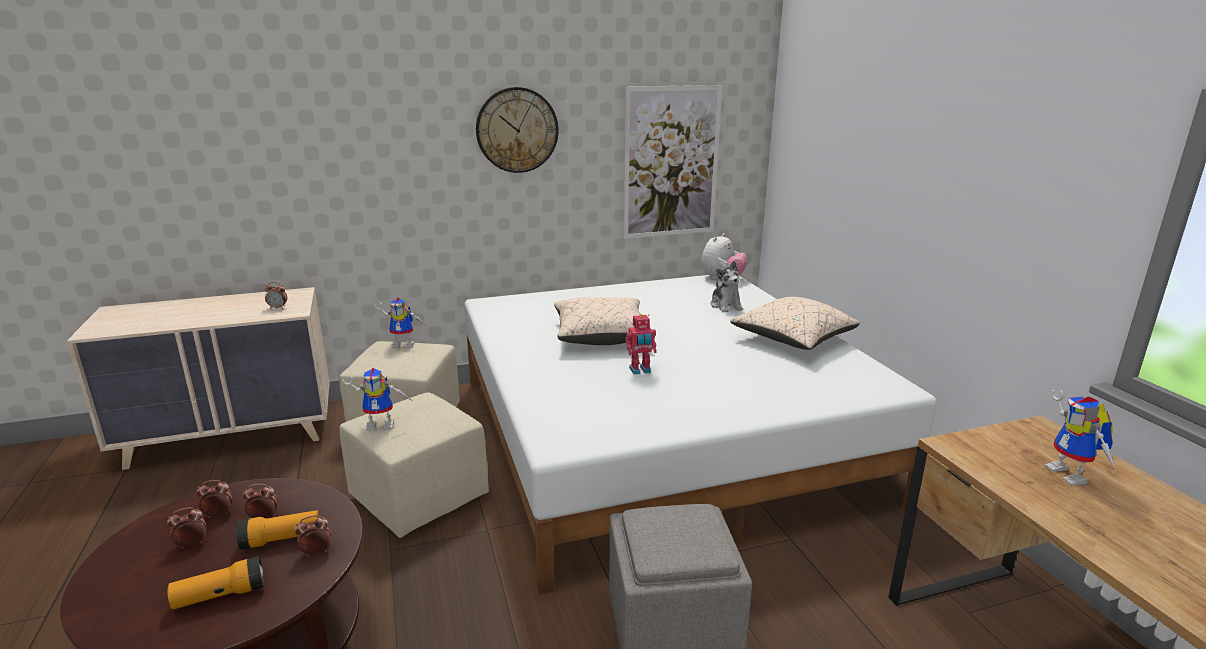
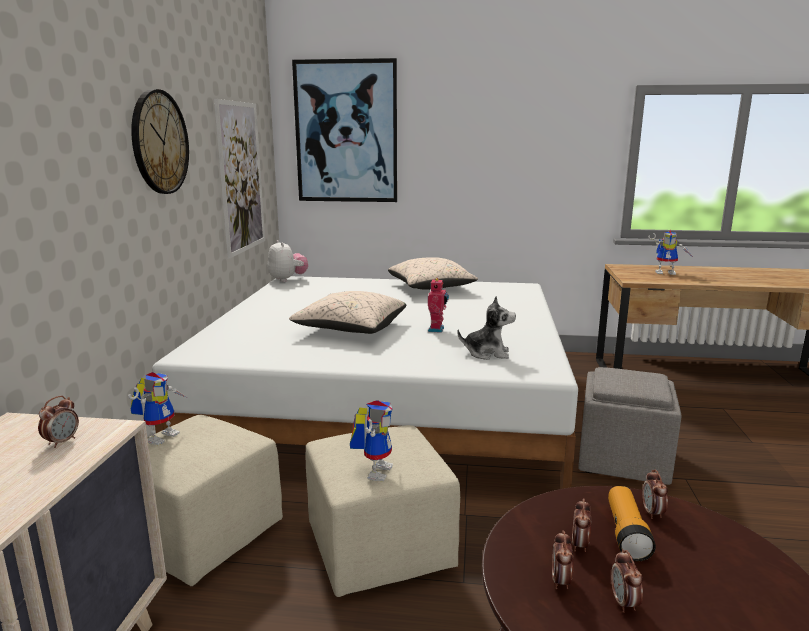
camera: 65 degrees left, 5 degrees down
flashlight [167,556,264,610] -> none
plush toy [711,261,743,312] -> plush toy moved to [457,296,516,360]
none -> picture [292,58,397,202]

